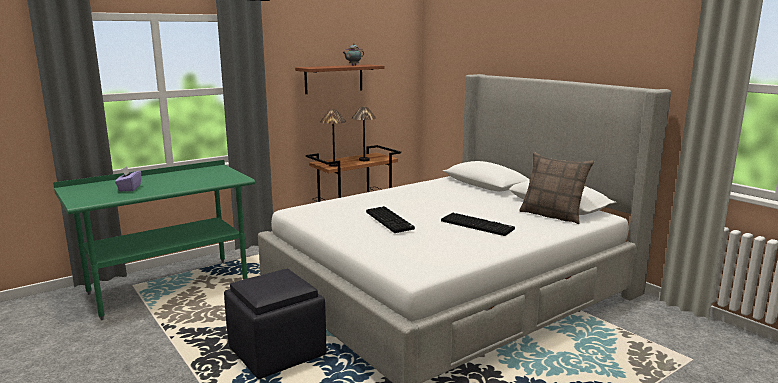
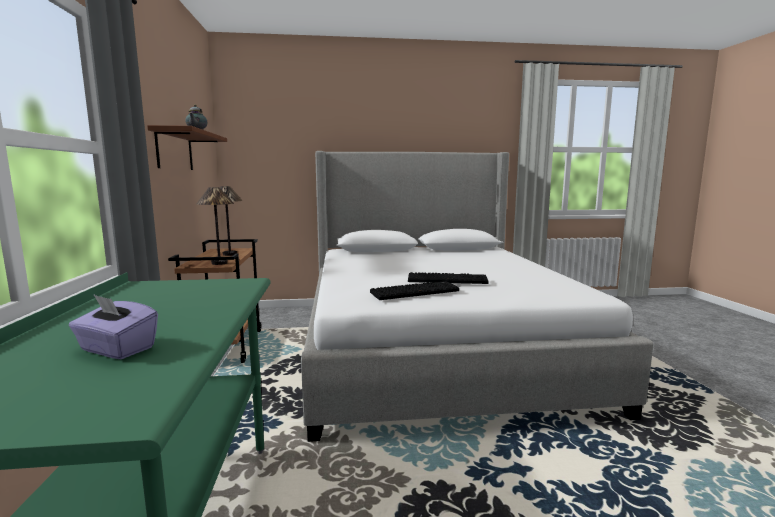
camera: 60 degrees left, 5 degrees down
black ottoman [224,269,326,379] -> none
keyboard [441,213,515,236] -> keyboard moved to [370,281,459,300]
pillow [519,152,594,224] -> none

